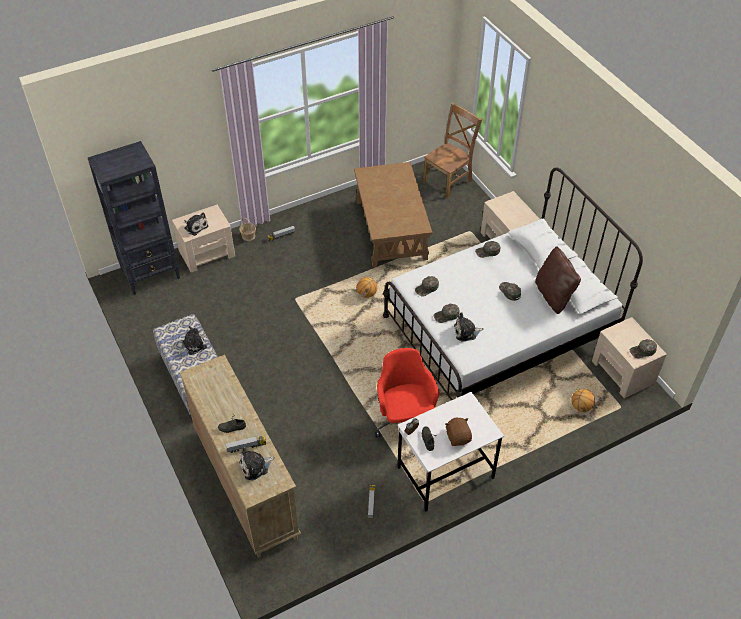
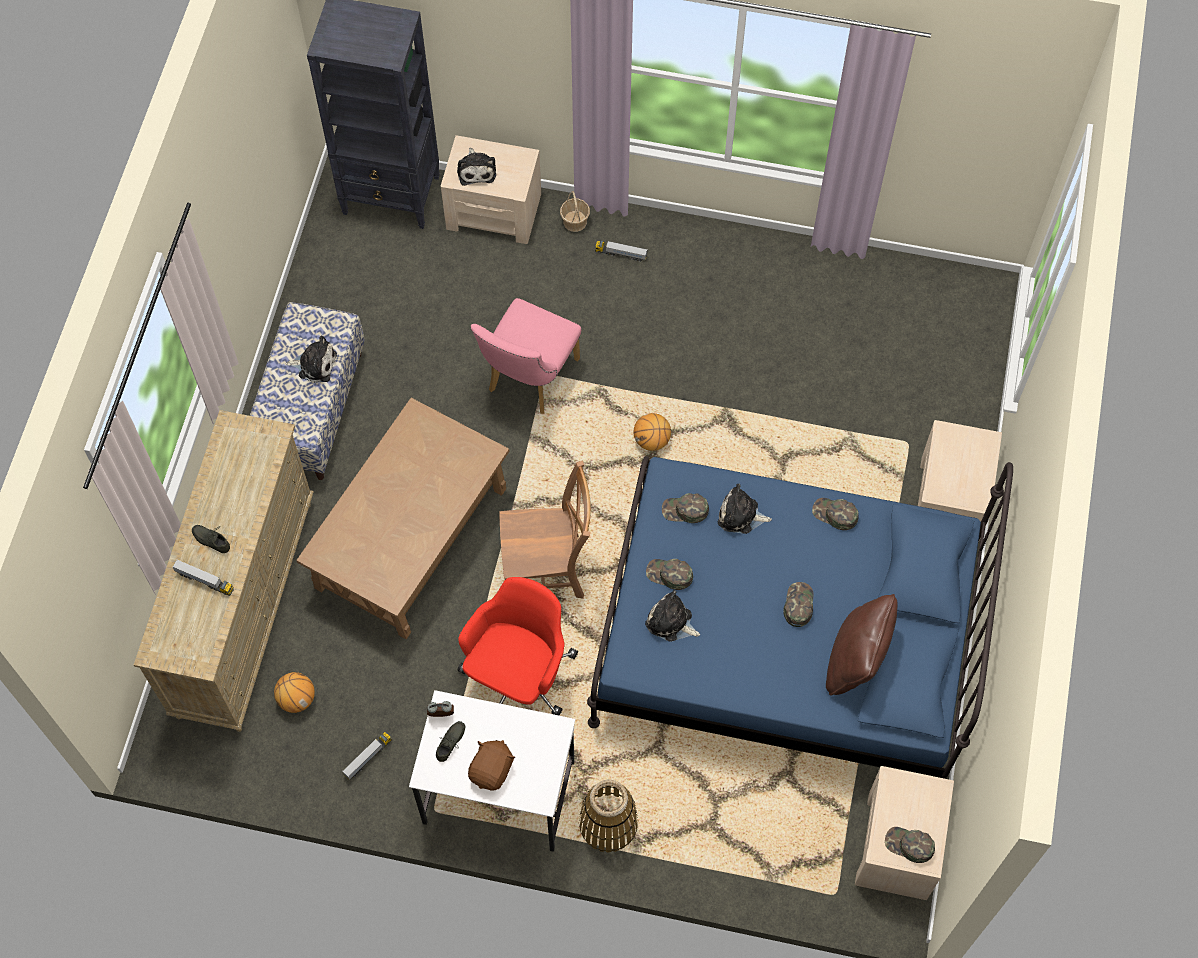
camera: 40 degrees right, 15 degrees up
plush toy [239,447,275,480] -> plush toy moved to [718,484,772,534]
brown coffee table [354,162,432,267] -> brown coffee table moved to [296,398,509,639]
white bed [383,168,643,400] -> blue bed [587,456,1013,779]
brown chair [423,102,482,198] -> brown chair moved to [499,461,591,598]
basketball [571,389,595,412] -> basketball moved to [274,672,315,713]
none -> pink chair [471,298,581,414]
none -> basket [579,779,638,852]

